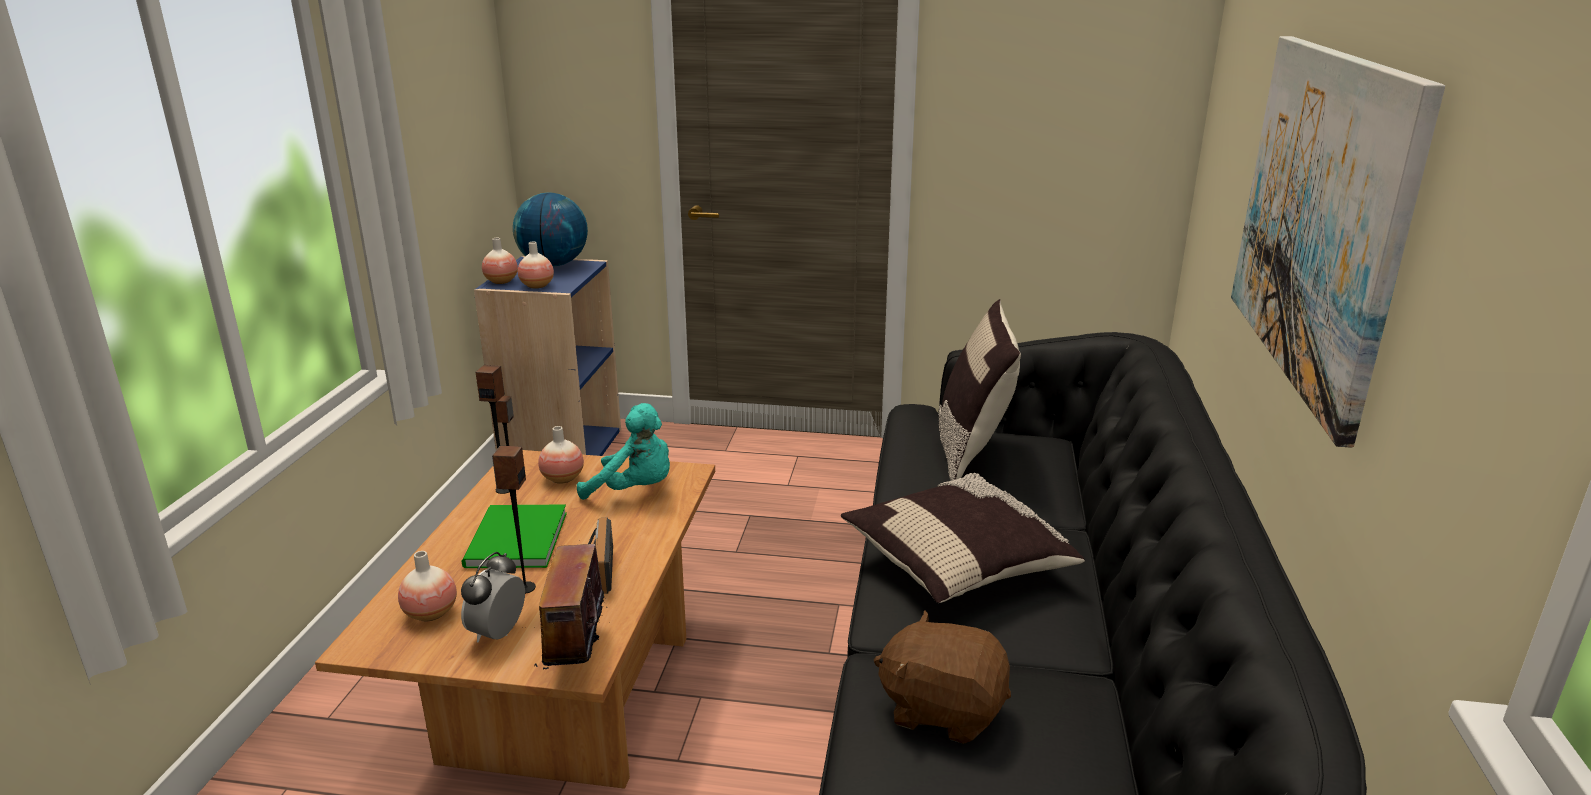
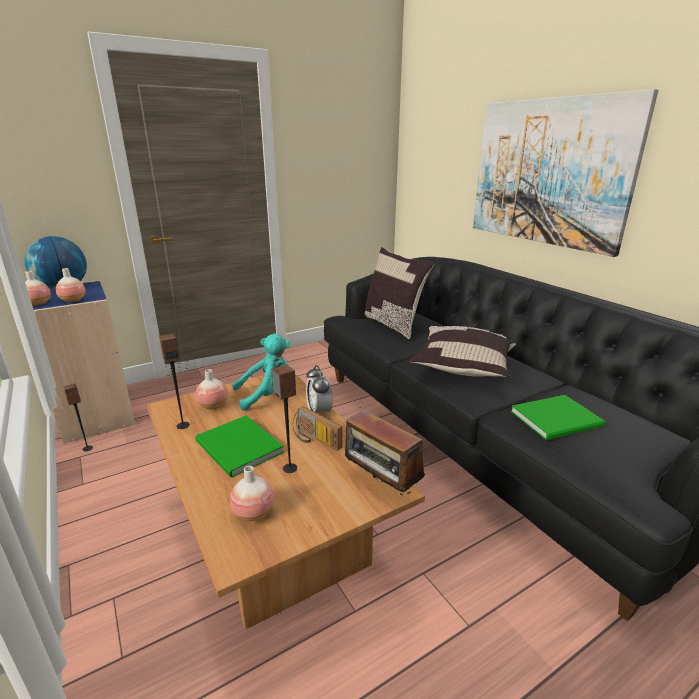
camera: 40 degrees left, 0 degrees up
alarm clock [461,552,525,642] -> alarm clock moved to [306,365,333,414]
brown plush toy [874,610,1011,744] -> green book [511,395,605,440]

